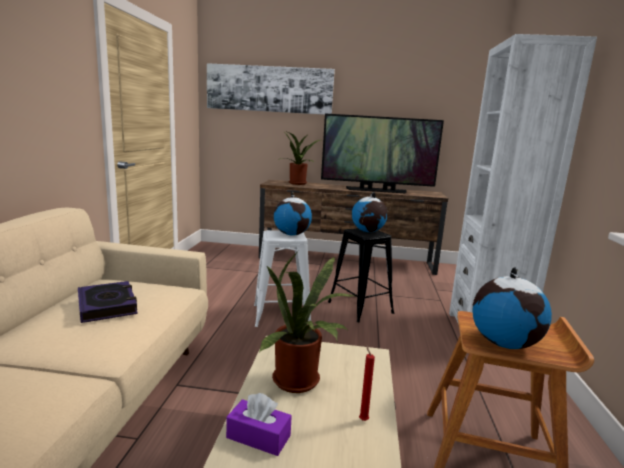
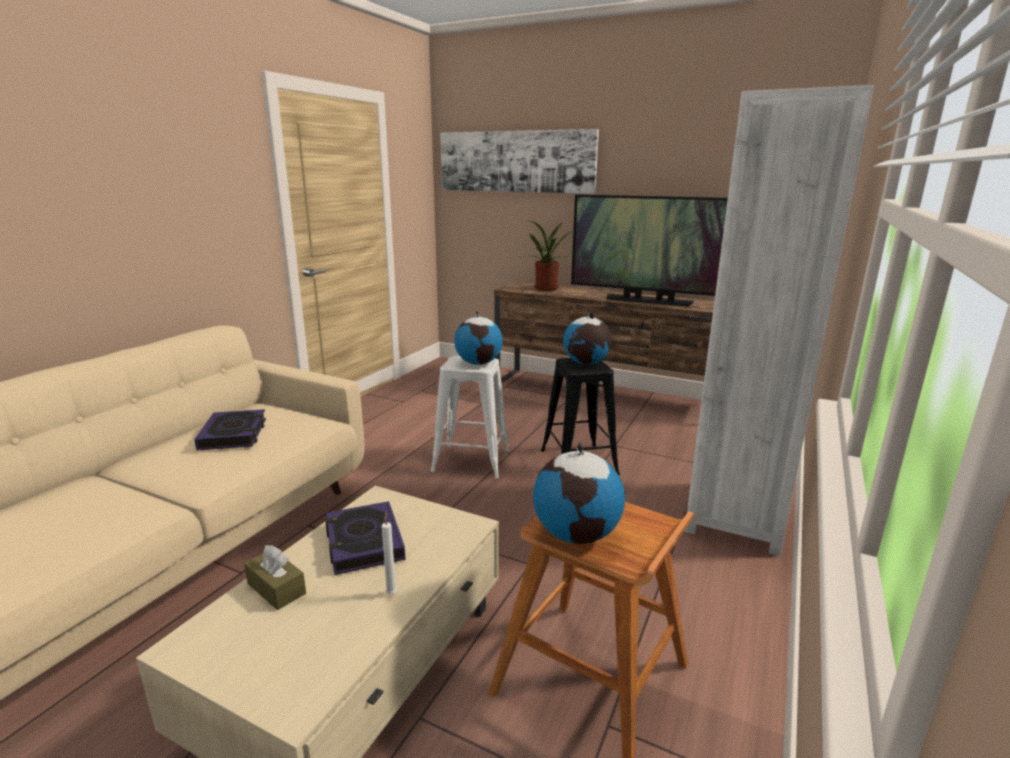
camera: 20 degrees right, 5 degrees up
purple tissue box [226,393,292,456] -> brown tissue box [244,545,306,610]
potted plant [259,251,354,393] -> book [325,501,405,575]
red candle [359,344,375,421] -> white candle [382,511,397,594]

